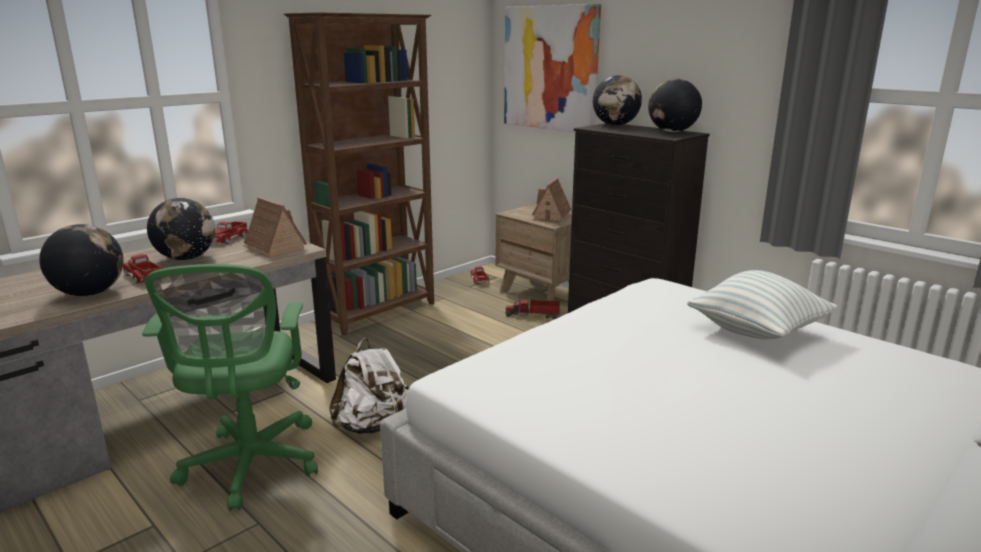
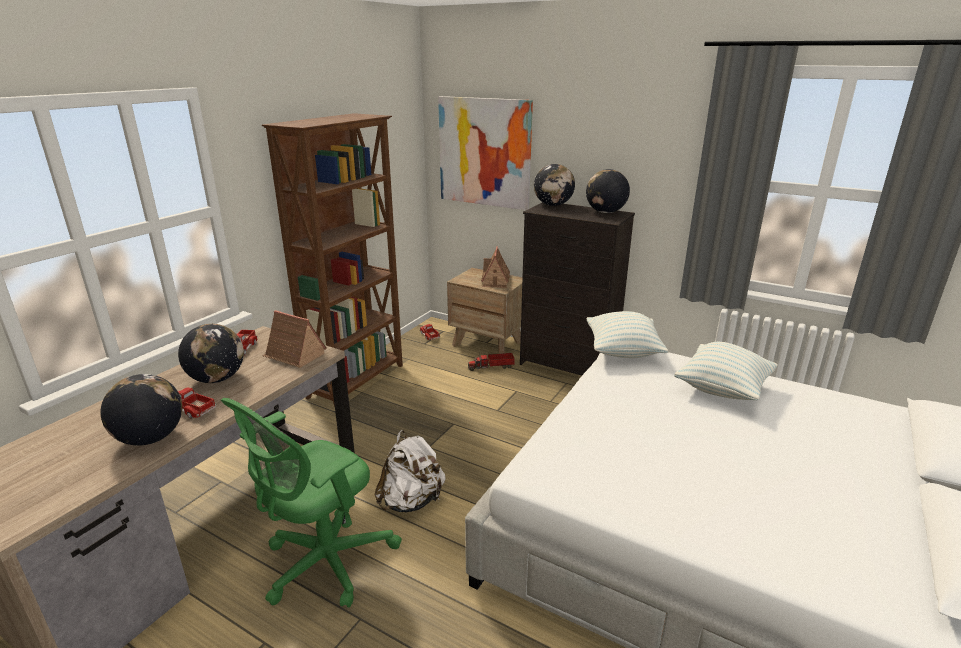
camera: 15 degrees left, 5 degrees up
green office chair [142,264,318,511] -> green office chair turned 60 degrees clockwise [221,398,402,608]
none -> pillow [587,311,668,358]

